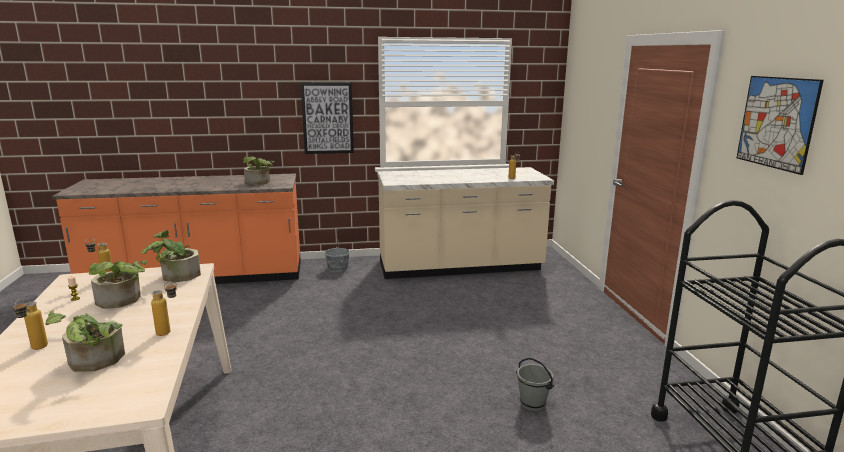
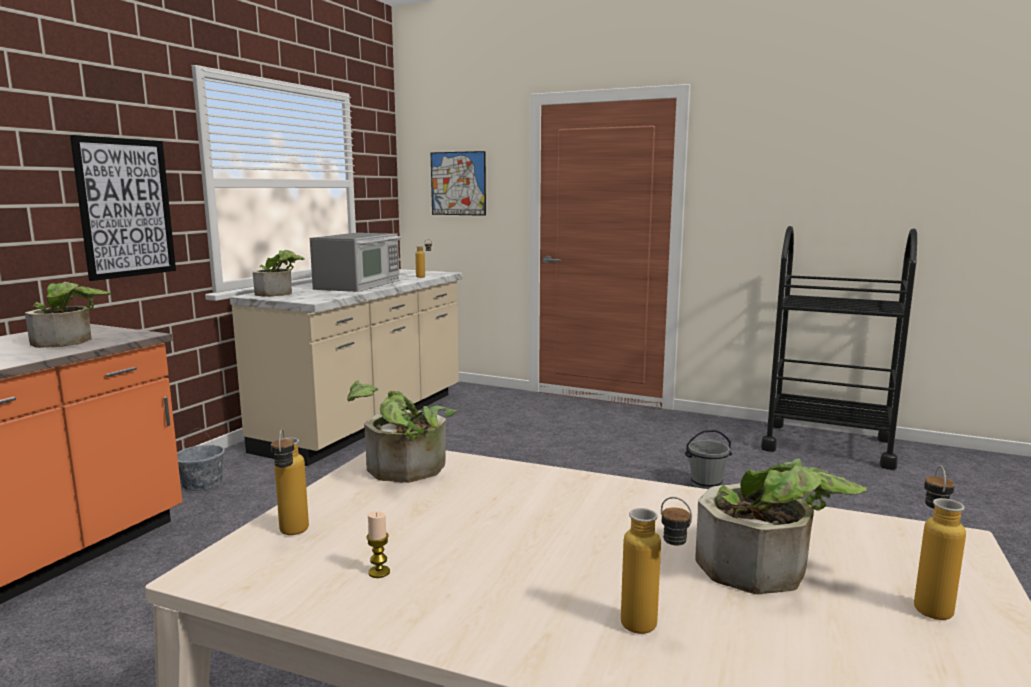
camera: 55 degrees left, 5 degrees down
potted plant [89,260,147,309] -> potted plant moved to [252,250,305,297]
bottle [151,281,177,336] -> bottle moved to [914,465,966,620]
picture [737,76,824,175] -> picture moved to [431,151,486,216]
none -> microwave [310,233,401,292]

